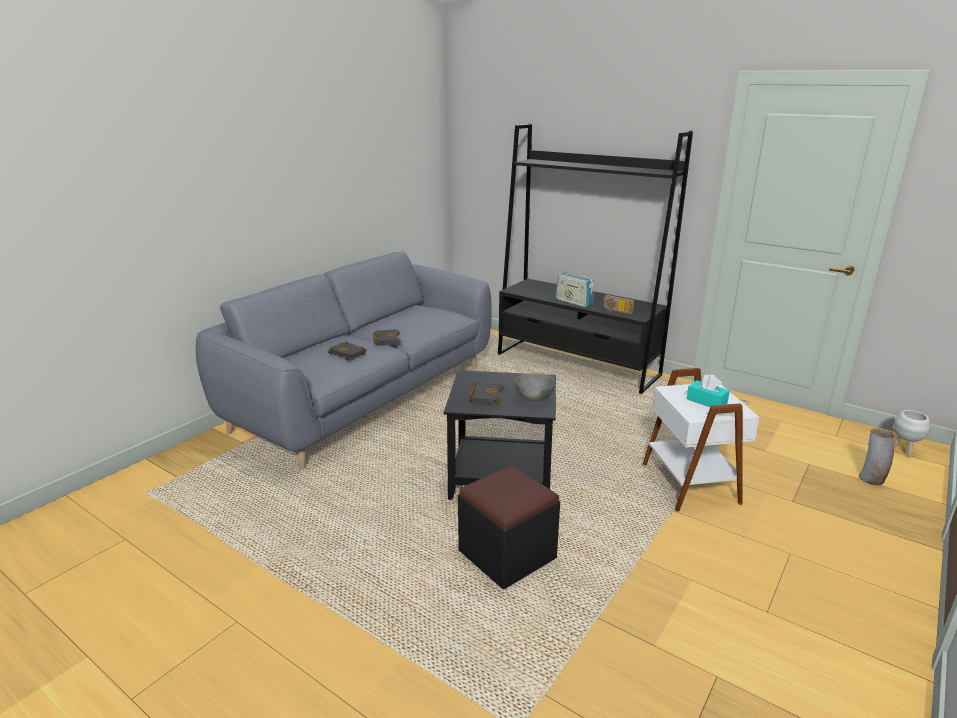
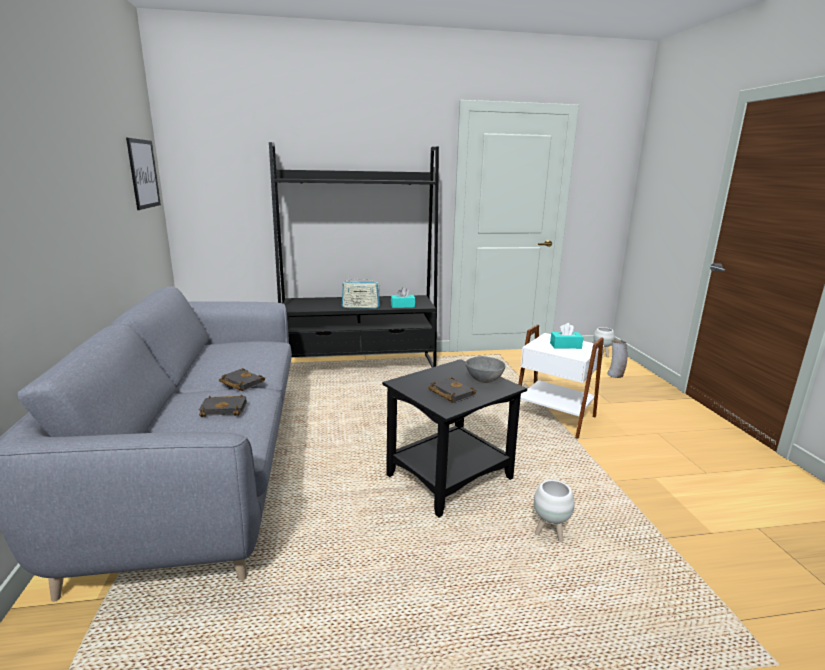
camera: 45 degrees left, 5 degrees down
black ottoman [458,465,560,589] -> white planter [534,480,575,542]
radio [601,295,635,314] -> turquoise tissue box [391,287,415,308]
none -> picture [126,138,161,210]

